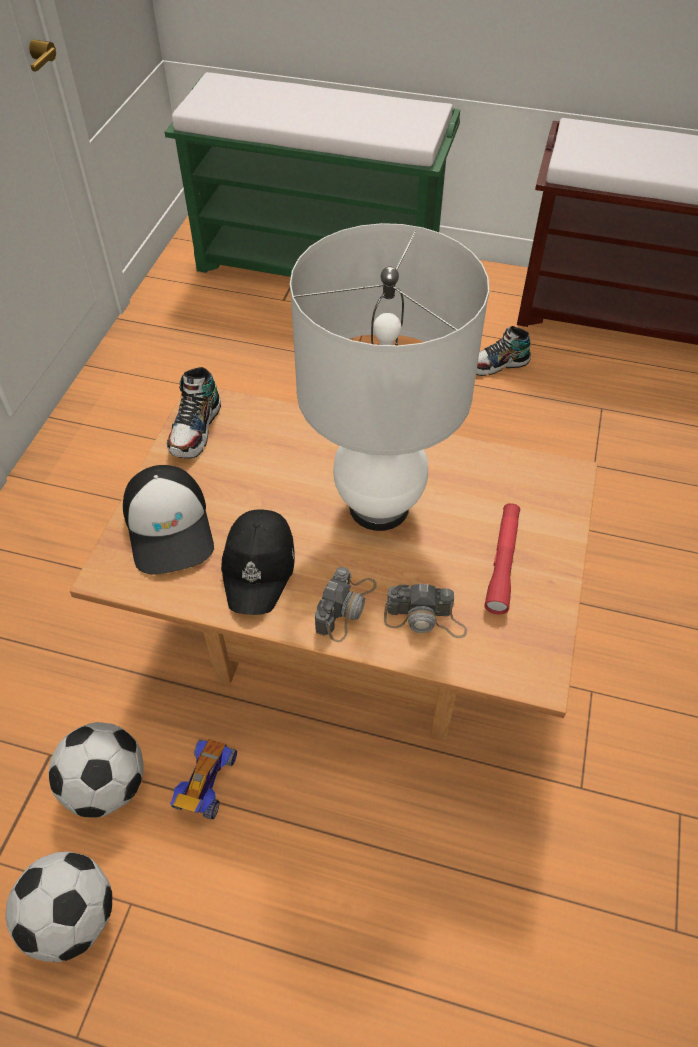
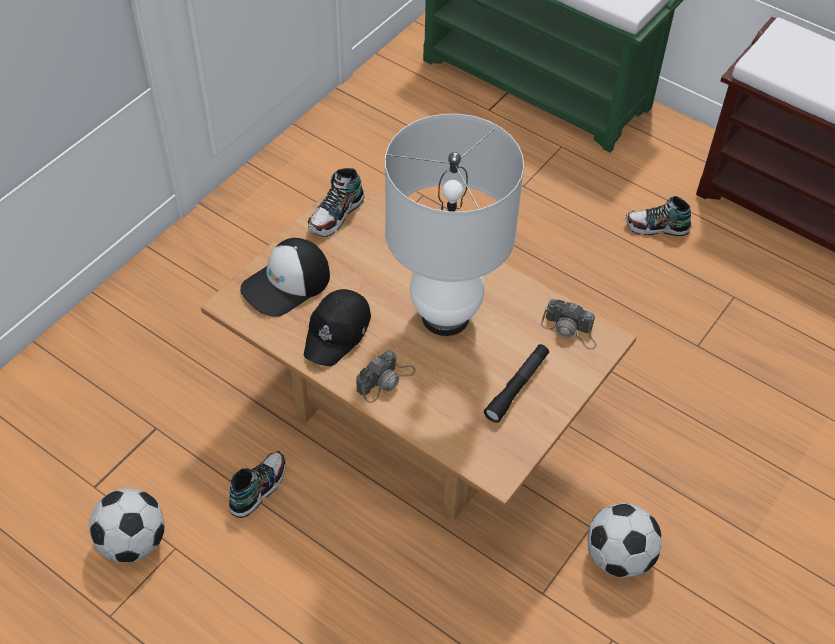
camera: 20 degrees right, 0 degrees up
football [48,722,144,818] -> football moved to [588,503,662,578]
cap [123,465,214,575] -> cap turned 45 degrees clockwise [240,238,330,317]
toy car [170,739,237,819] -> shoe [229,451,286,518]
camera [384,583,467,638] -> camera moved to [541,299,597,350]
red flashlight [485,503,520,614] -> black flashlight [484,344,549,423]

